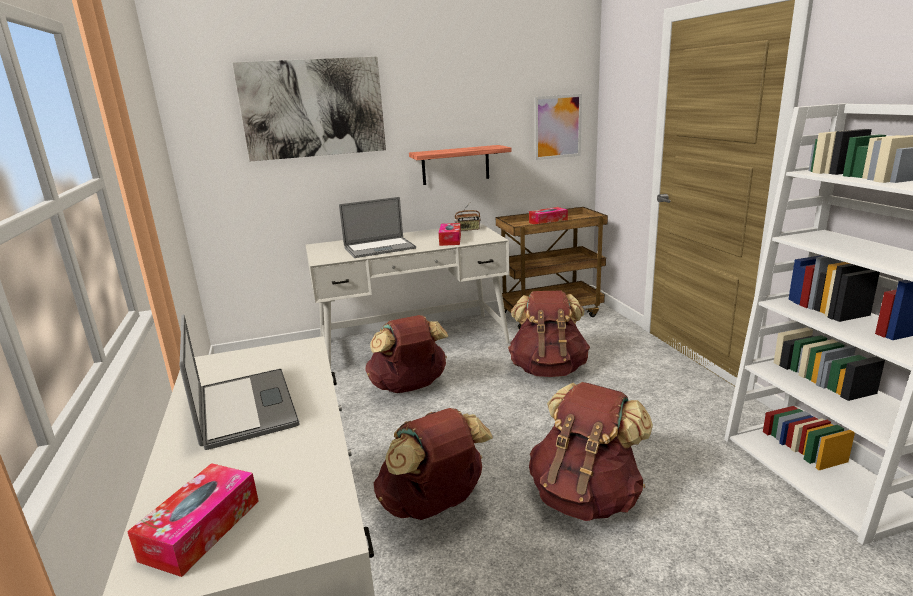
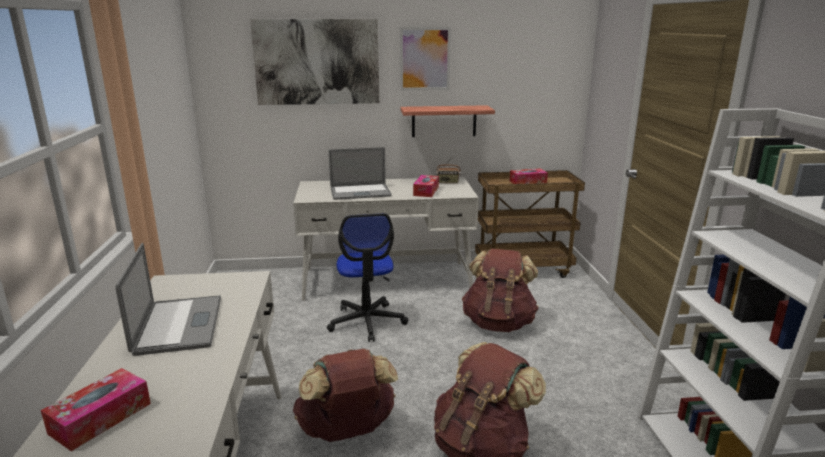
camera: 10 degrees right, 0 degrees up
brown backpack [365,315,448,393] -> office chair [327,213,408,342]
picture [535,94,582,160] -> picture moved to [400,27,451,90]

